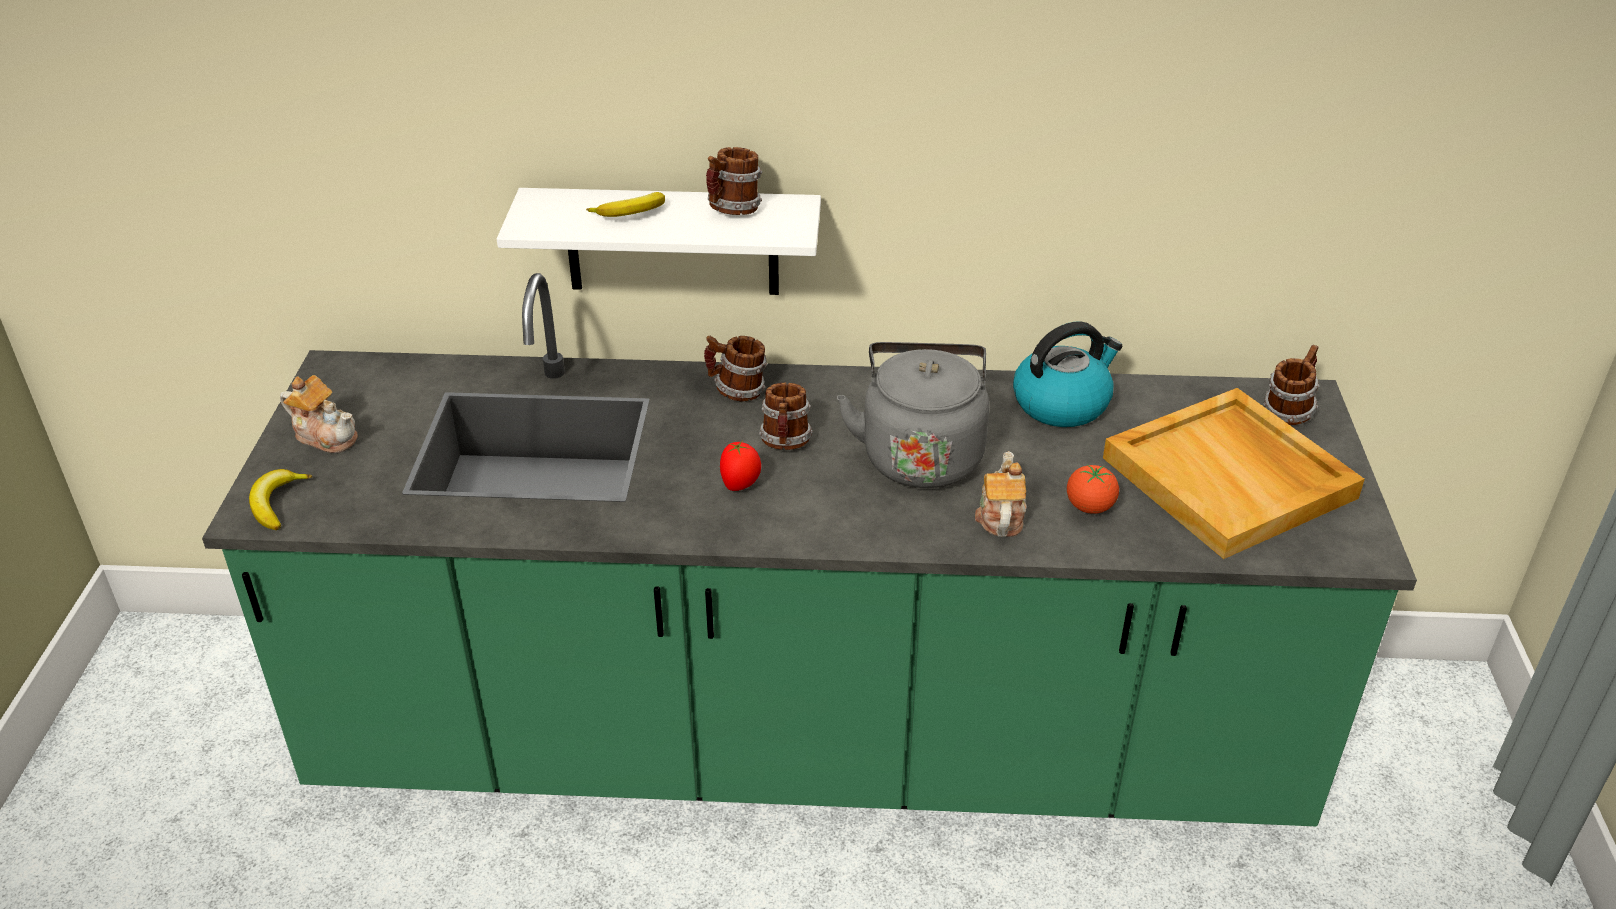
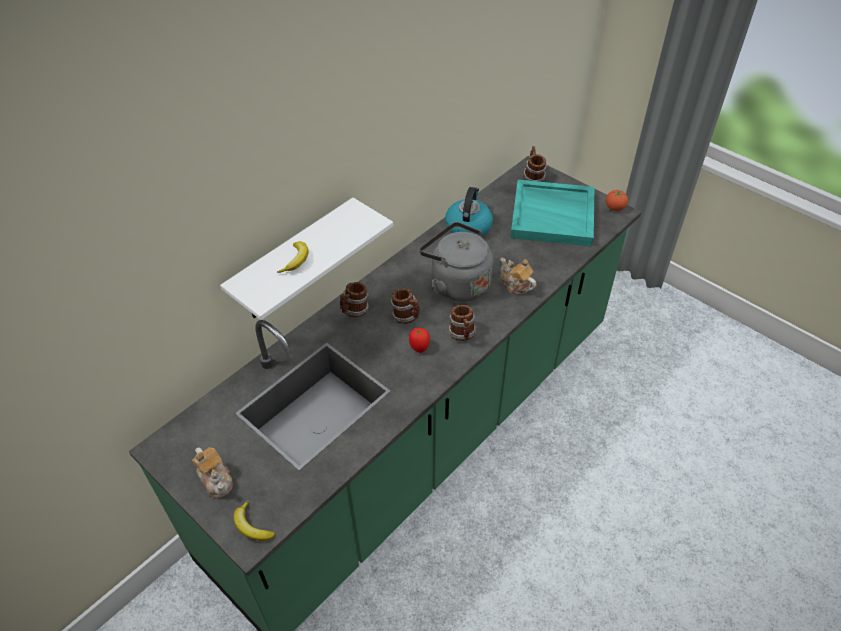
camera: 50 degrees left, 10 degrees up
teapot [280,375,358,453] -> teapot turned 75 degrees clockwise [192,447,233,498]
mug [706,147,762,215] -> mug moved to [448,305,476,341]
tomato [1067,465,1119,514] -> tomato moved to [605,190,628,211]
beige tray [1103,388,1365,559] -> turquoise tray [510,180,595,247]

